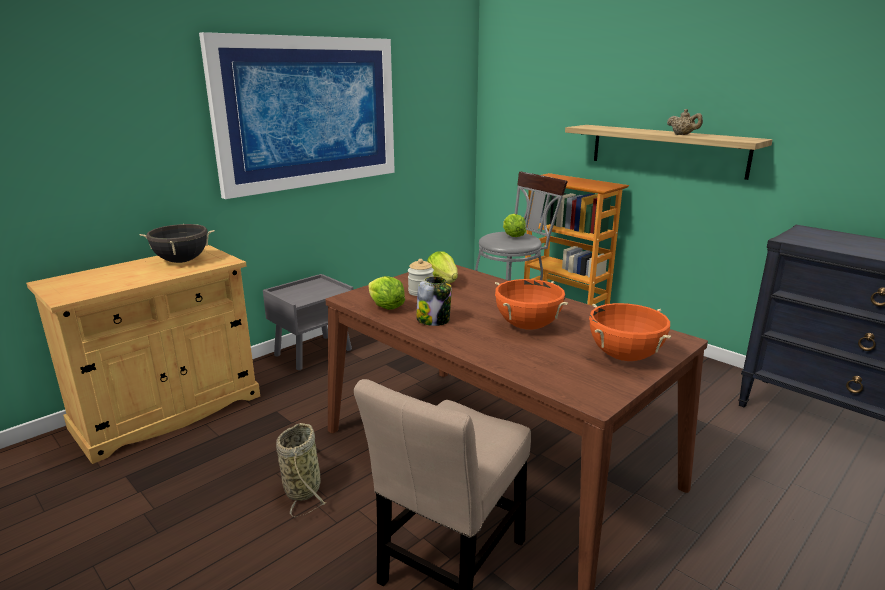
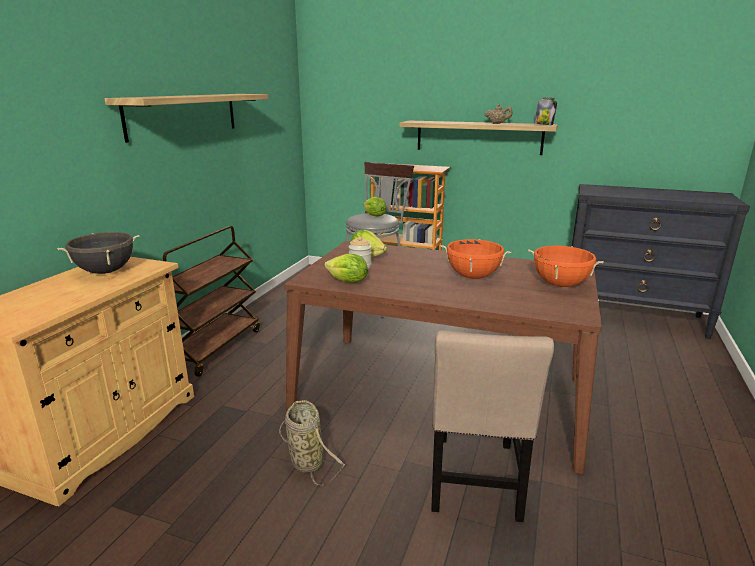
camera: 25 degrees left, 0 degrees up
picture [199,32,395,199] -> shelf [105,94,268,143]
grey nightstand [263,274,354,370] -> brown cart [163,226,260,377]
jar [416,276,452,326] -> jar moved to [534,97,557,125]

